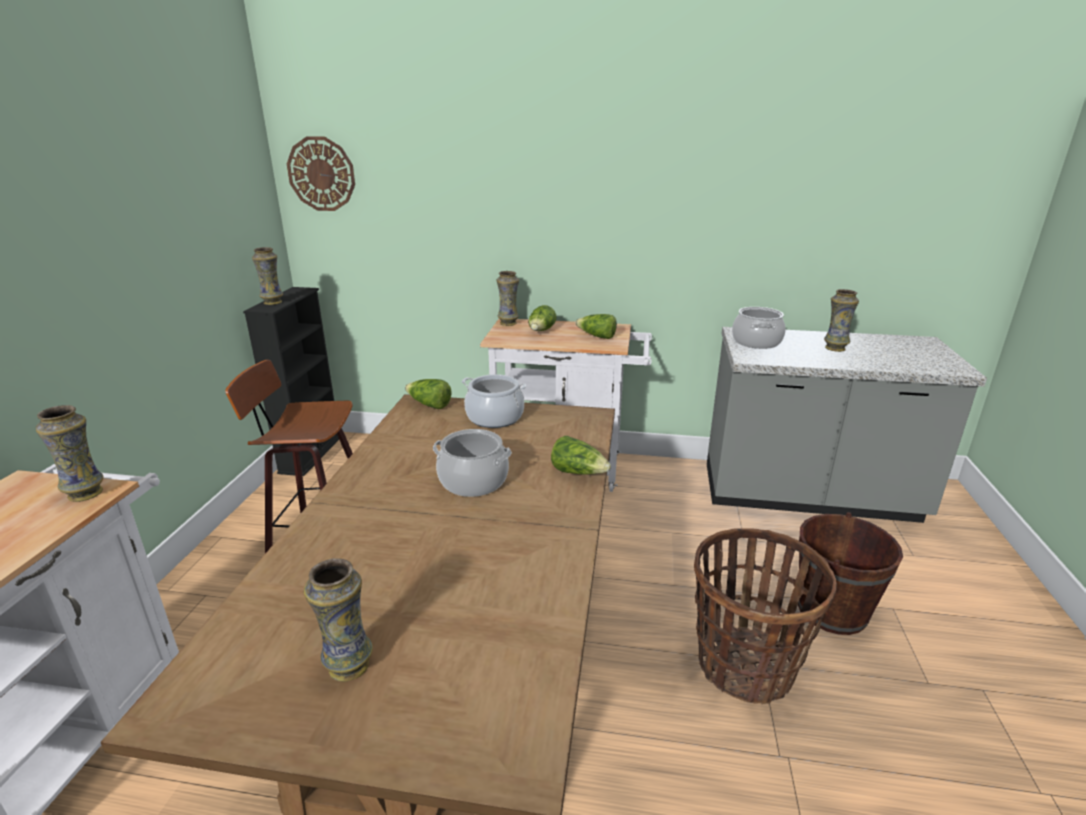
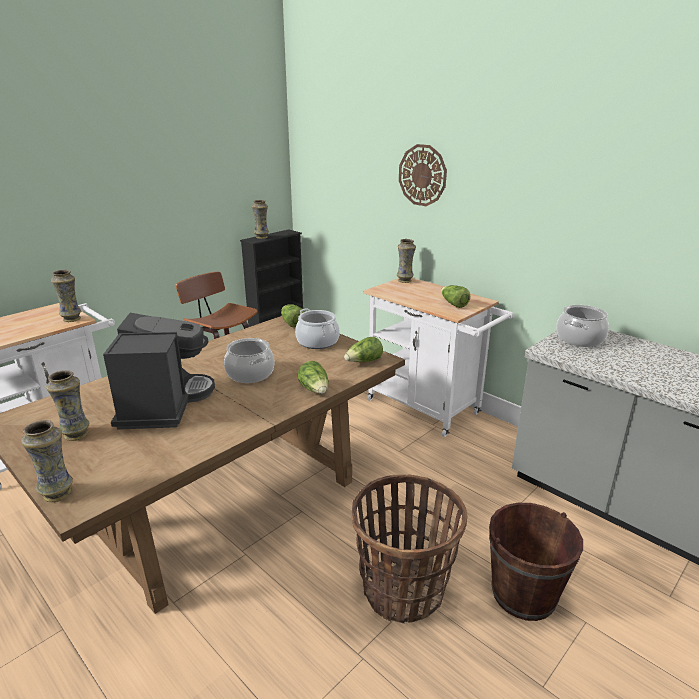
camera: 35 degrees right, 0 degrees up
wall clock [287,136,355,211] -> wall clock moved to [399,144,447,206]
lettuce [528,305,556,331] -> lettuce moved to [344,337,383,362]
vase [824,289,859,352] -> vase moved to [21,420,73,502]
none -> coffee machine [103,313,215,430]

